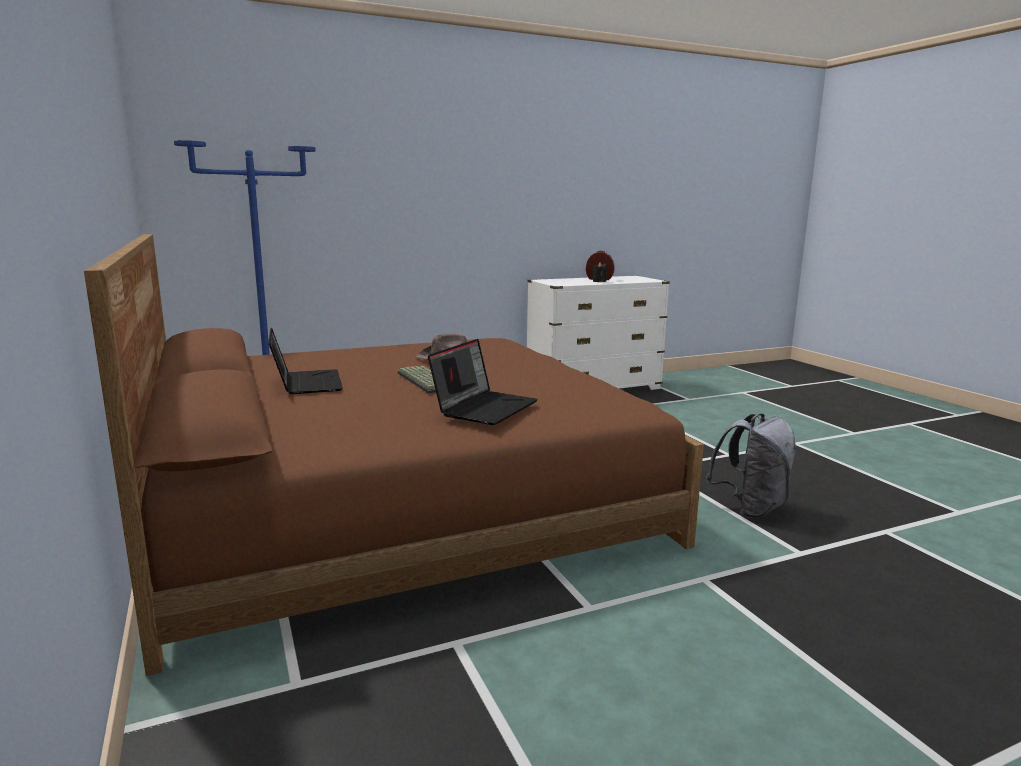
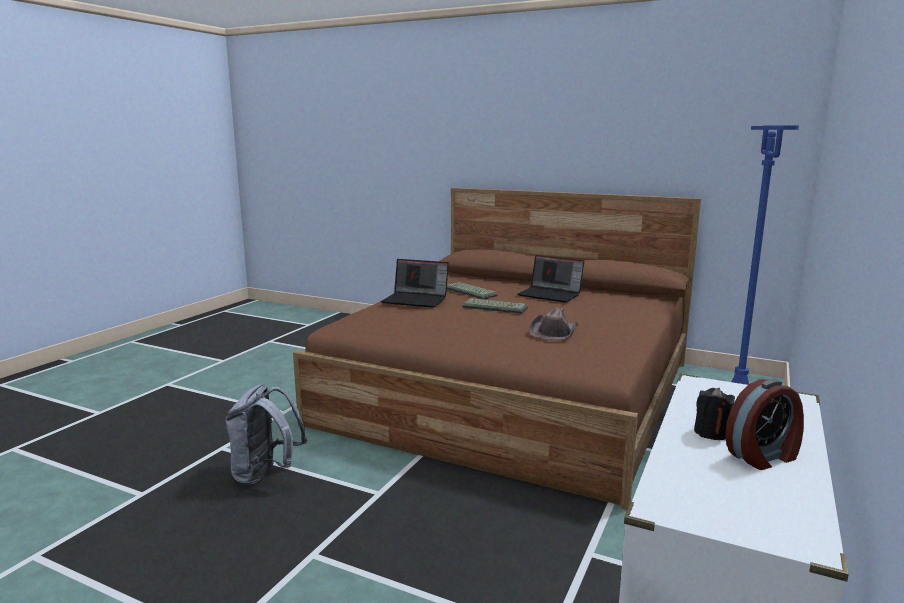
camera: 140 degrees right, 0 degrees up
laptop [428,339,538,425] -> laptop turned 60 degrees counterclockwise [381,259,449,308]
none -> keyboard [447,282,498,299]

